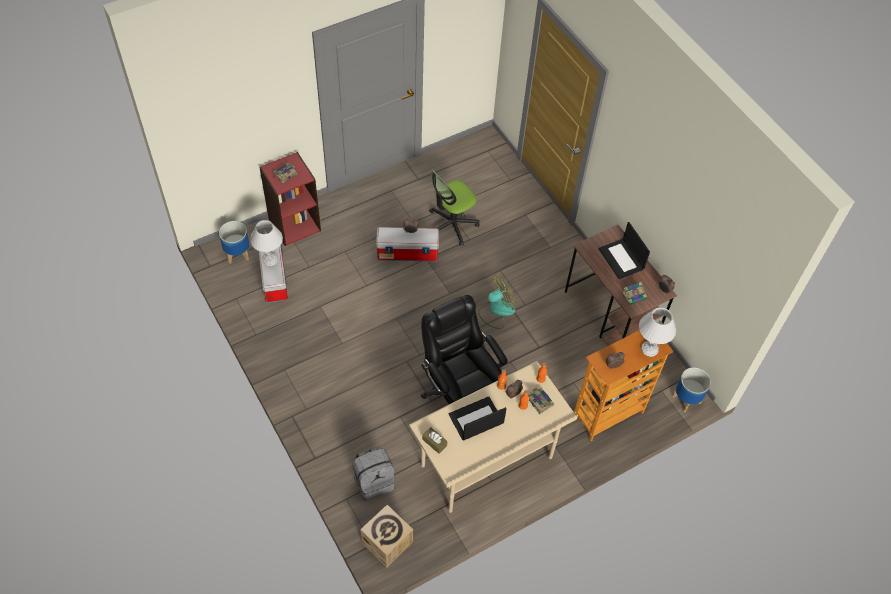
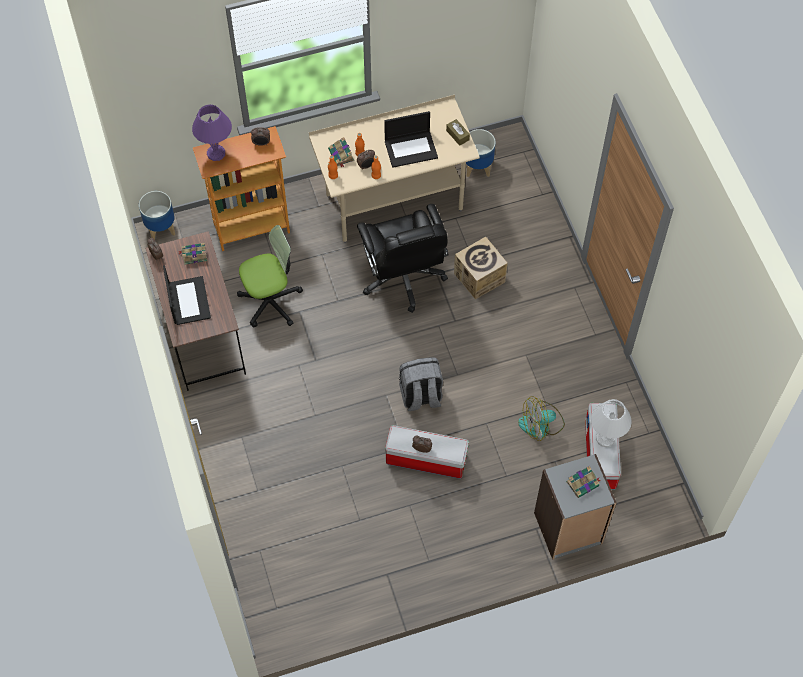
camera: 165 degrees left, 5 degrees up
planter [219,221,249,264] -> planter moved to [466,129,496,177]
red bookcase [259,152,321,246] -> grey bookcase [534,454,617,560]
grey backpack [353,448,395,501] -> grey backpack moved to [399,357,443,411]
cardboard box [360,505,413,567] -> cardboard box moved to [454,237,508,299]
office chair [429,170,480,246] -> office chair moved to [237,225,303,327]
fan [478,275,516,329] -> fan moved to [518,396,565,441]
white table lamp [639,307,676,357] -> purple table lamp [192,105,232,161]

